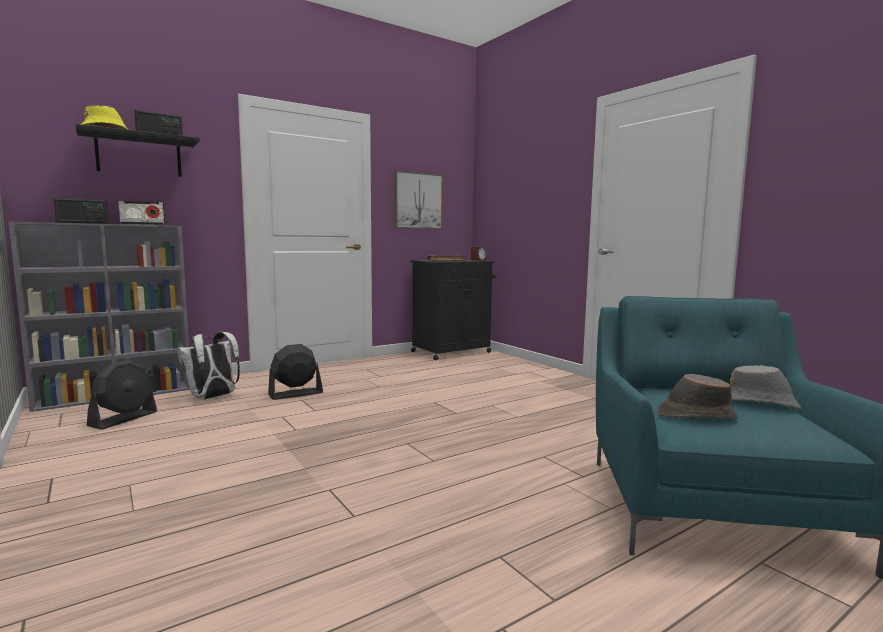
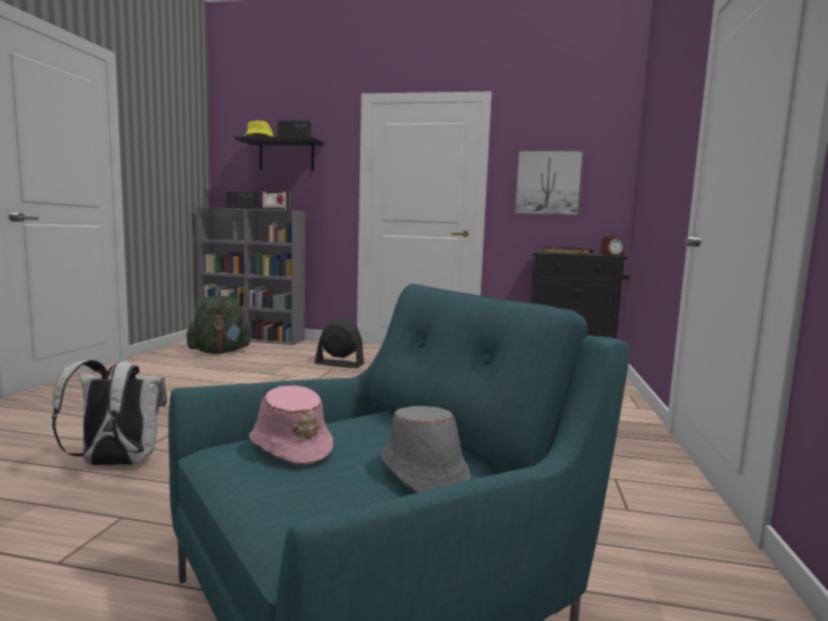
camera: 45 degrees right, 0 degrees up
black fan [87,360,157,430] -> green backpack [186,296,252,354]
white backpack [177,332,240,400] -> white backpack moved to [52,360,167,466]
brown hat [657,374,739,419] -> pink hat [249,385,333,465]

